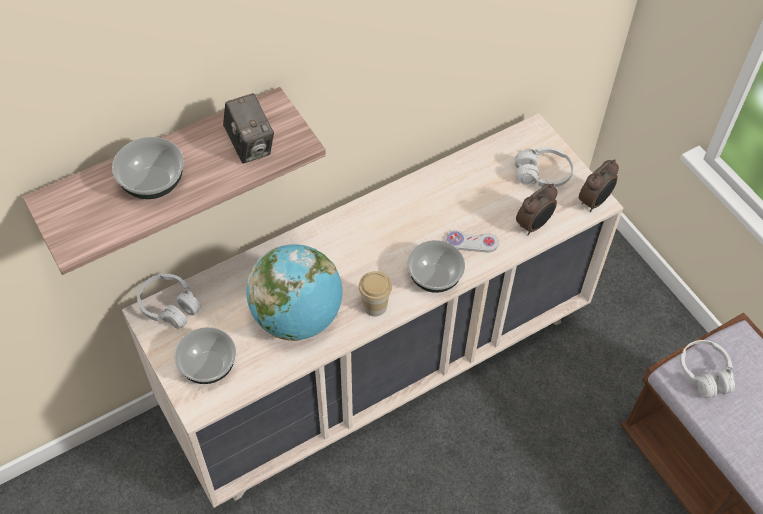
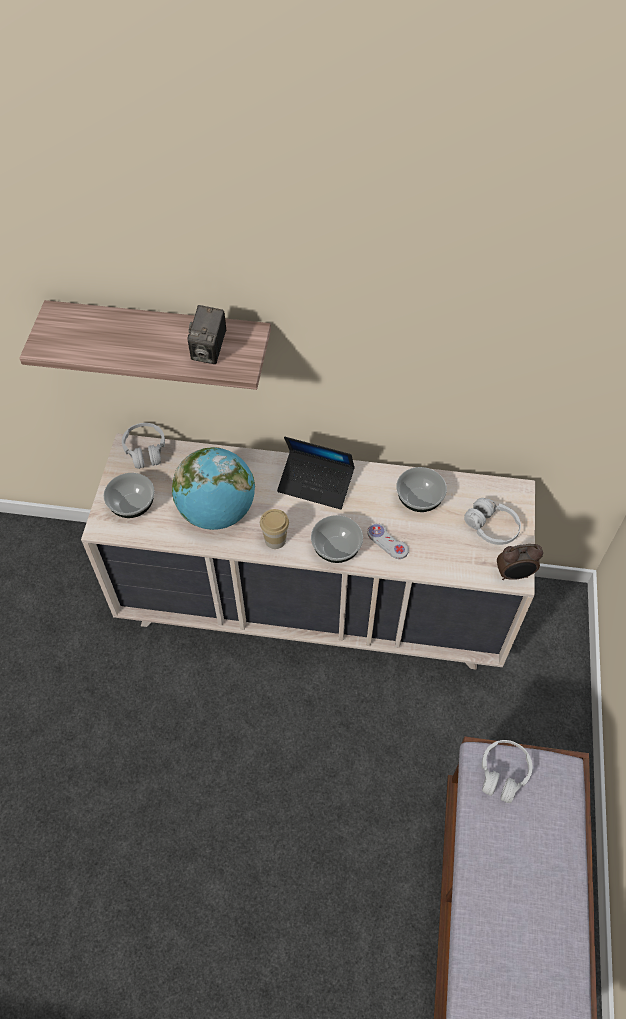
camera: 40 degrees right, 0 degrees up
bowl [112,137,184,199] -> bowl moved to [396,467,447,512]
alarm clock [516,184,558,236] -> none
none -> laptop [277,437,355,509]

